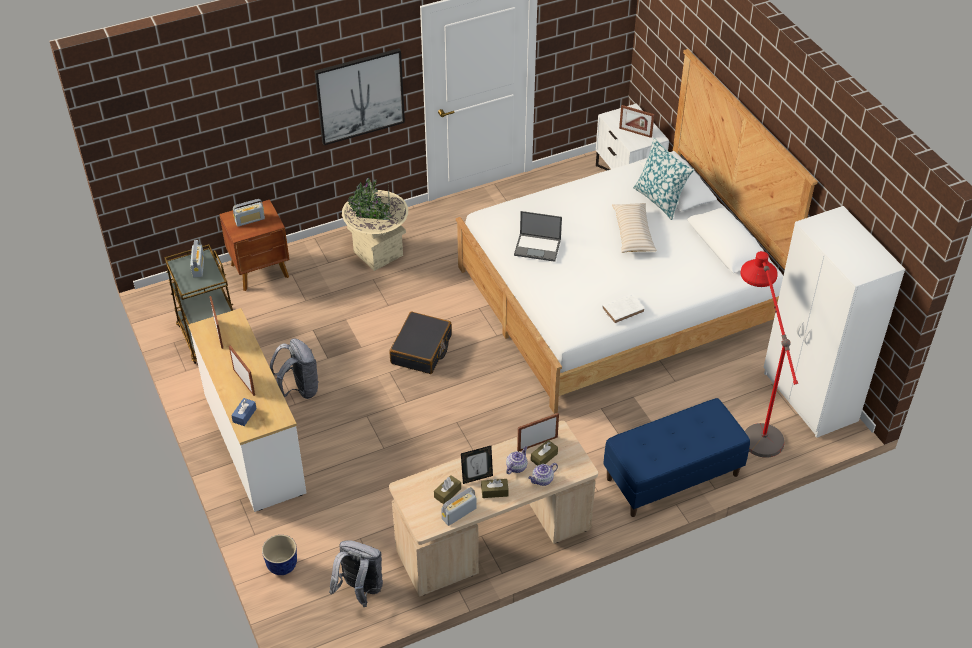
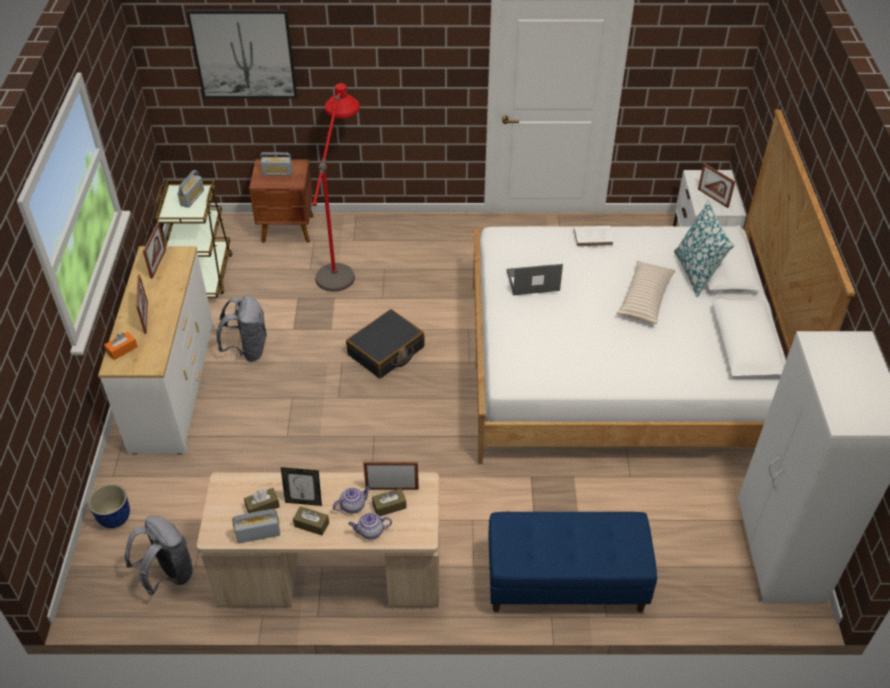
camera: 25 degrees right, 0 degrees up
blue tissue box [231,398,257,426] -> orange tissue box [104,332,138,360]
picture [314,48,405,145] -> picture moved to [187,9,297,98]
beige planter [342,177,408,271] -> none
laptop [514,211,562,262] -> laptop turned 135 degrees clockwise [507,264,563,295]
white book [602,293,645,324] -> white book moved to [573,226,614,247]
red floor lamp [740,251,798,458] -> red floor lamp moved to [312,83,360,292]

